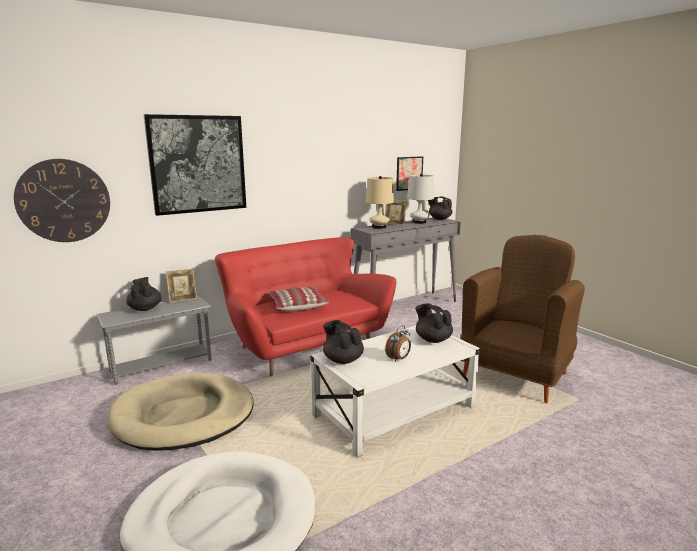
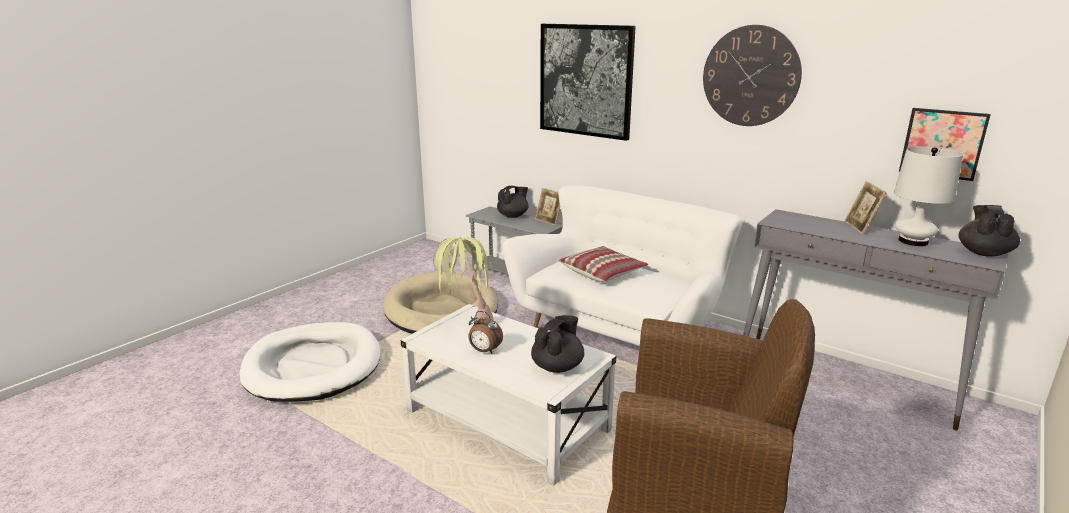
camera: 70 degrees right, 5 degrees up
wall clock [14,159,110,242] -> wall clock moved to [703,25,802,126]
red sofa [215,237,396,376] -> white sofa [503,185,743,346]
black teapot [323,320,364,364] -> potted plant [433,237,493,320]
beige table lamp [366,176,394,229] -> none

